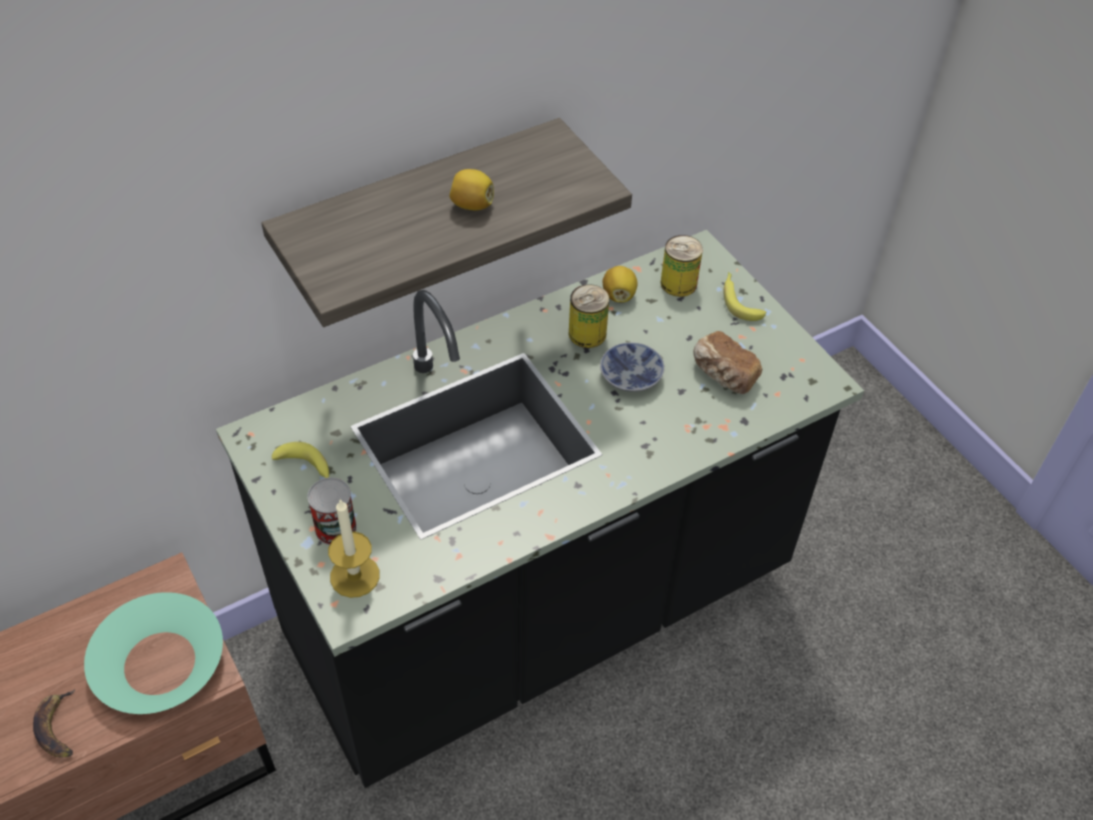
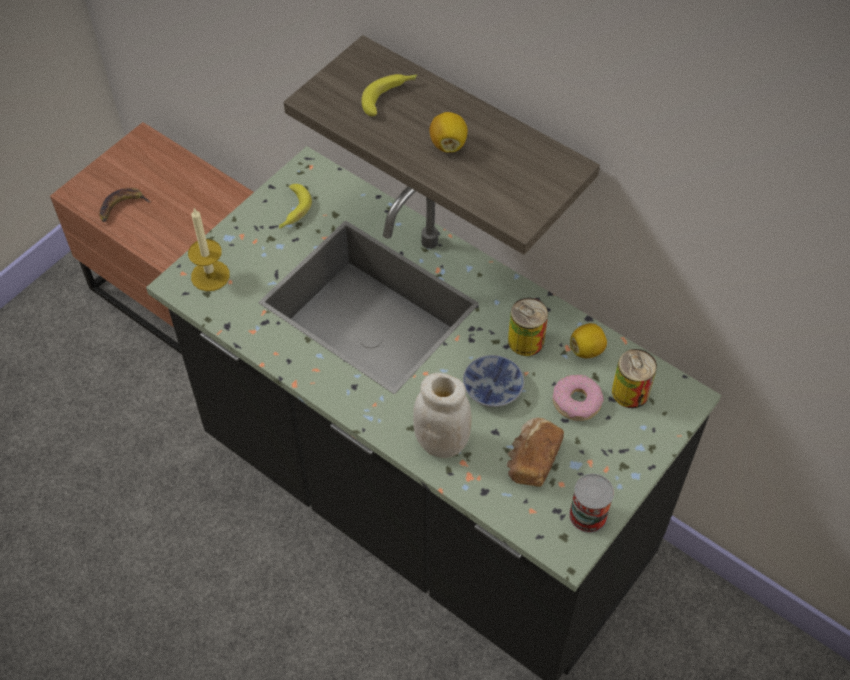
camera: 70 degrees right, 5 degrees up
turquoise bowl [84,592,223,714] -> none
can [307,477,357,545] -> can moved to [569,474,614,533]
banana [724,272,766,321] -> banana moved to [362,74,417,116]
none -> white jar [413,373,472,458]
none -> donut [553,375,604,421]

